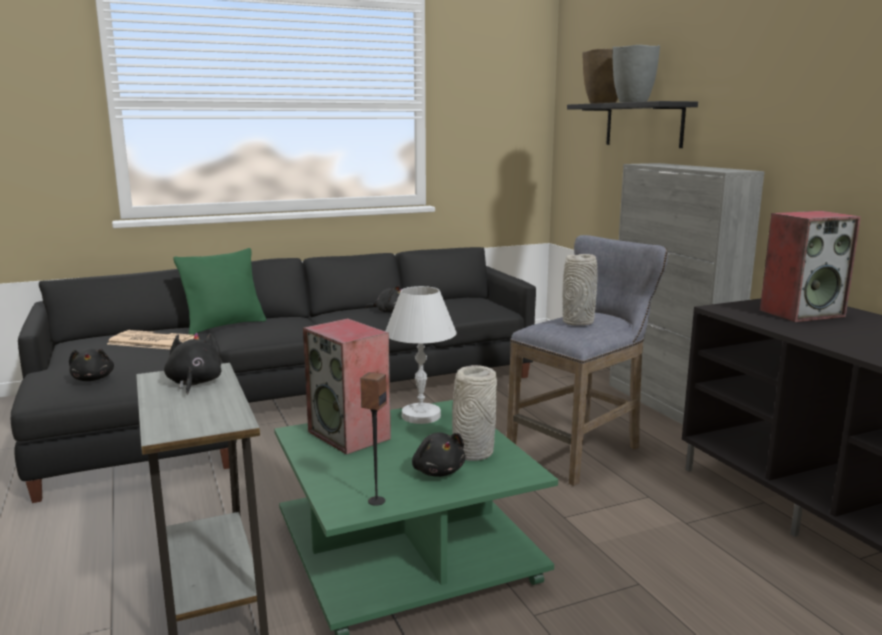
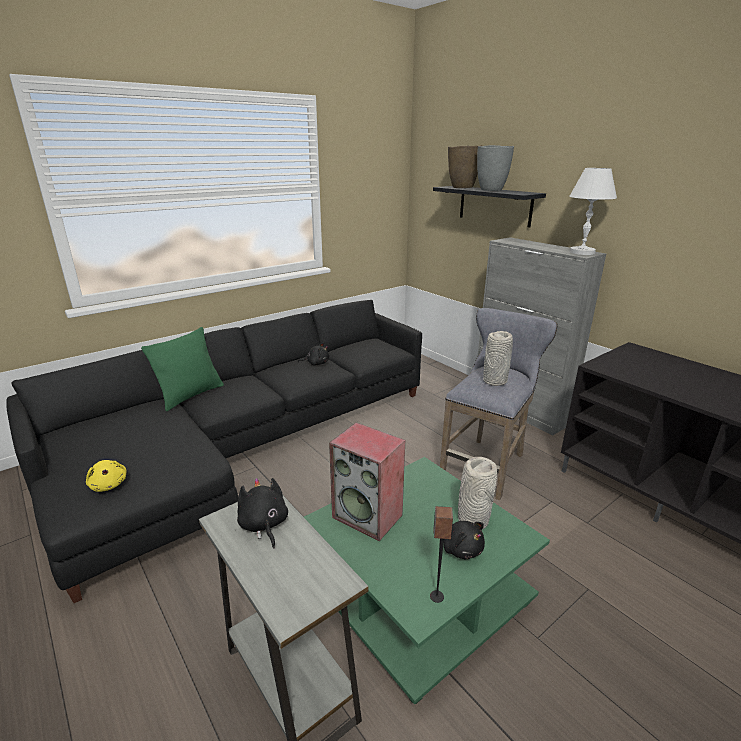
camera: 15 degrees left, 10 degrees up
black plush toy [69,348,114,381] -> yellow plush toy [86,460,127,492]
newspaper [107,330,195,349] -> none
white table lamp [386,286,456,424] -> white table lamp moved to [569,168,617,255]
speaker [760,211,861,322] -> none

